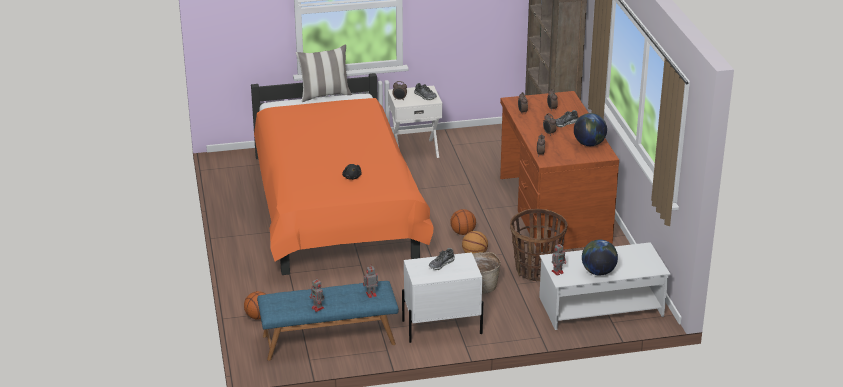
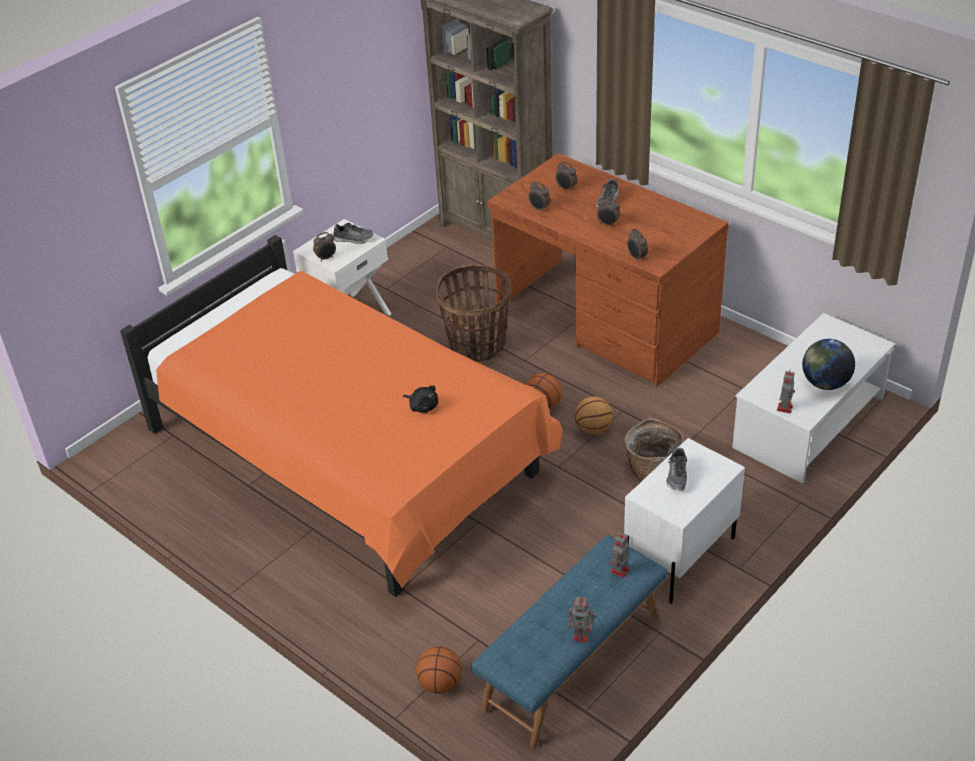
camera: 35 degrees left, 10 degrees up
pillow [296,45,352,102] -> none
basket [510,209,567,281] -> basket moved to [435,265,511,362]
globe [574,113,607,146] -> none

